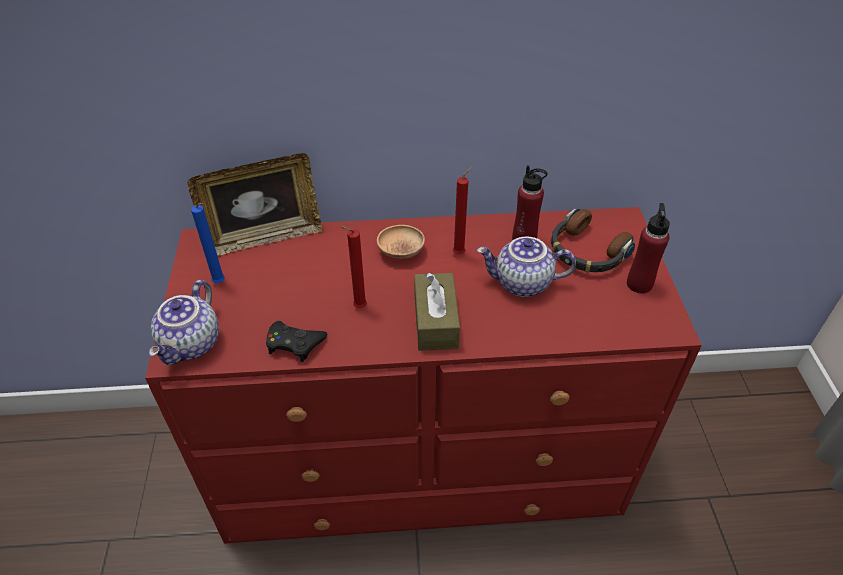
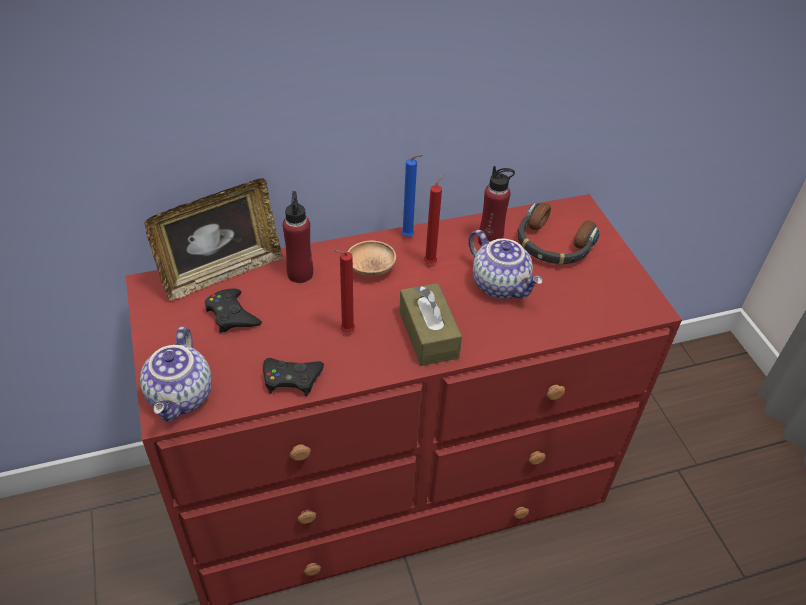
camera: 15 degrees left, 0 degrees up
blue candle [191,203,225,283] -> blue candle moved to [401,155,423,237]
teapot [477,237,576,297] -> teapot turned 120 degrees counterclockwise [468,230,542,299]
red bottle [627,203,670,294] -> red bottle moved to [283,191,313,283]
none -> black game controller [205,288,262,333]

